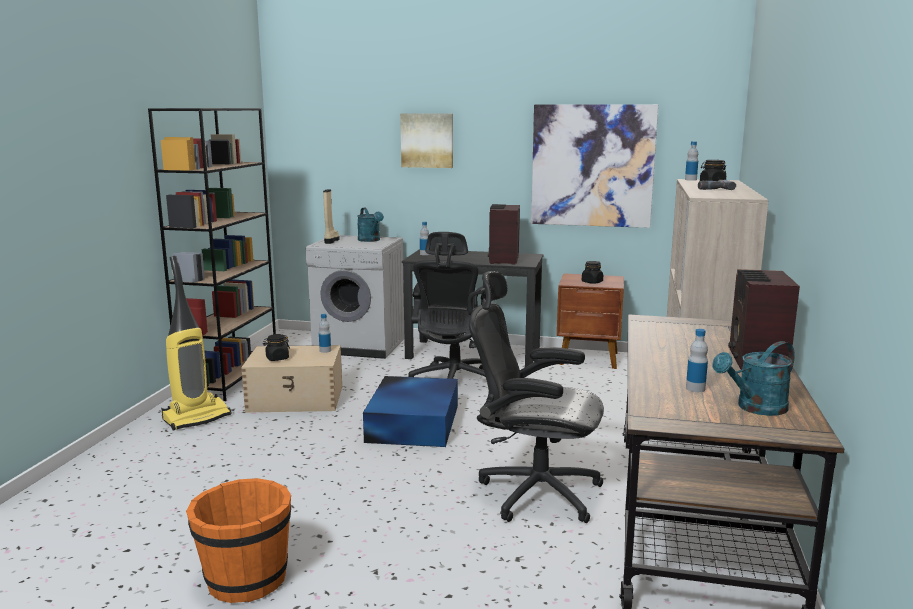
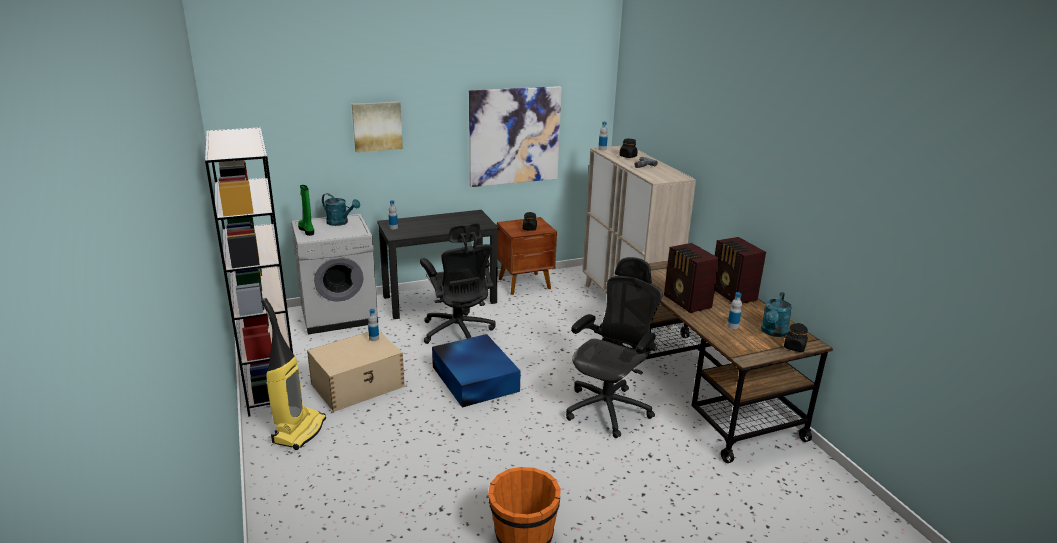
camera: 35 degrees left, 10 degrees up
black jar [263,334,290,361] -> black jar moved to [784,323,808,352]
beige boot [323,190,340,244] -> green boot [298,185,314,236]
office chair [467,271,604,523] -> office chair turned 135 degrees clockwise [566,257,662,438]
radio [488,204,520,265] -> radio moved to [664,243,720,313]

